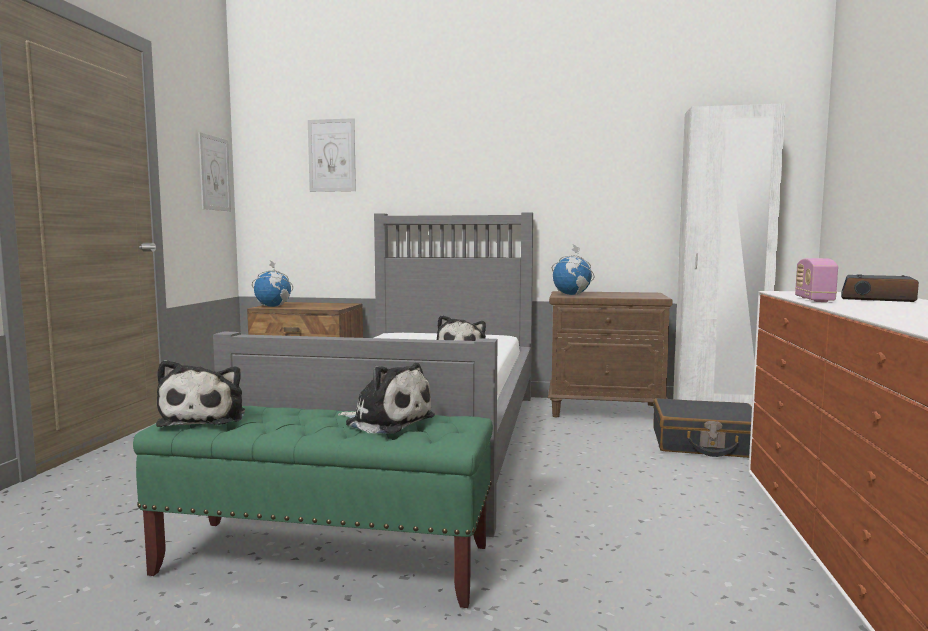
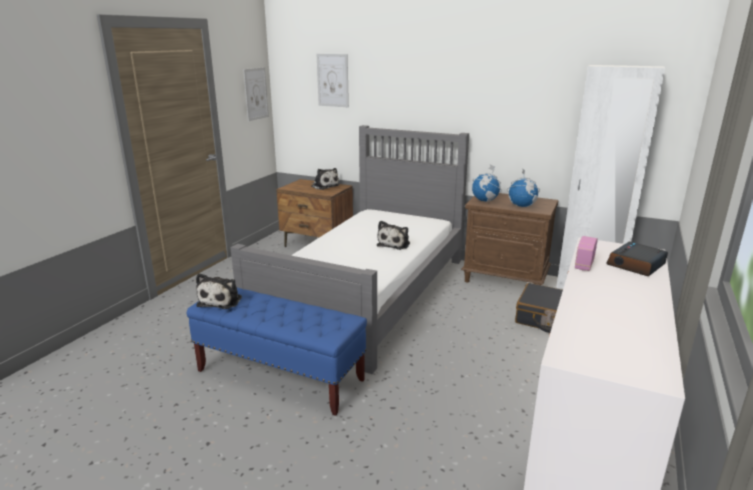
camera: 15 degrees right, 15 degrees up
green bench [133,406,493,608] -> blue bench [187,288,367,416]
globe [252,260,293,307] -> globe moved to [507,168,540,207]
plush toy [338,363,435,434] -> plush toy moved to [312,168,339,190]

